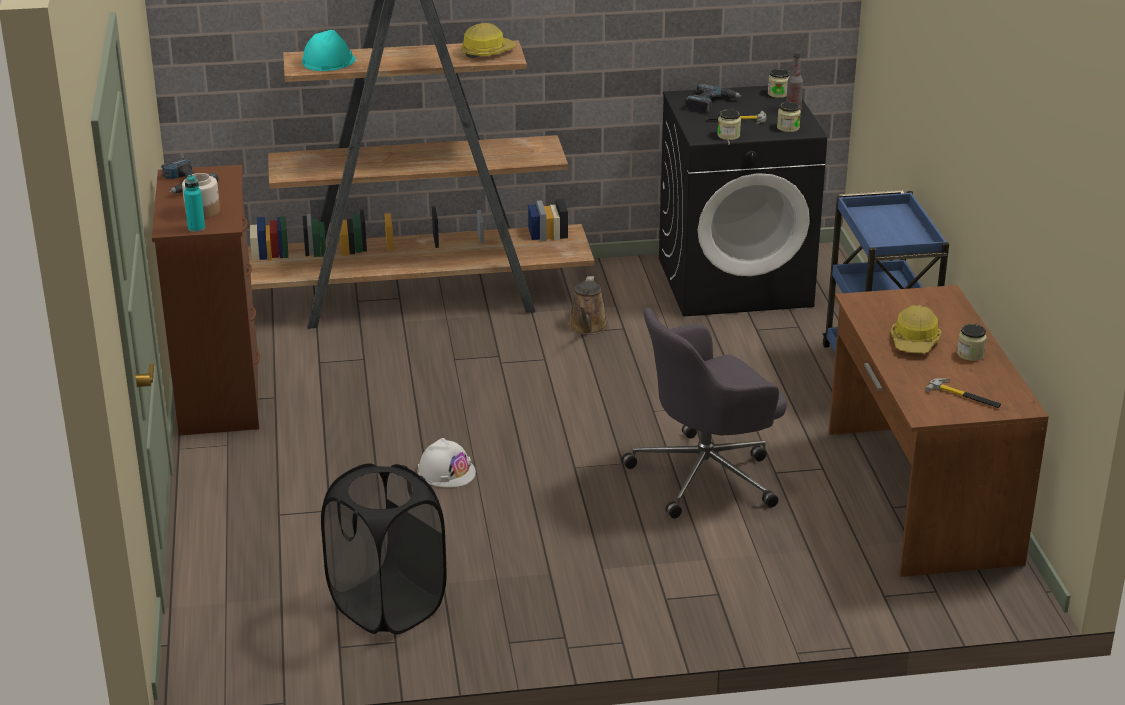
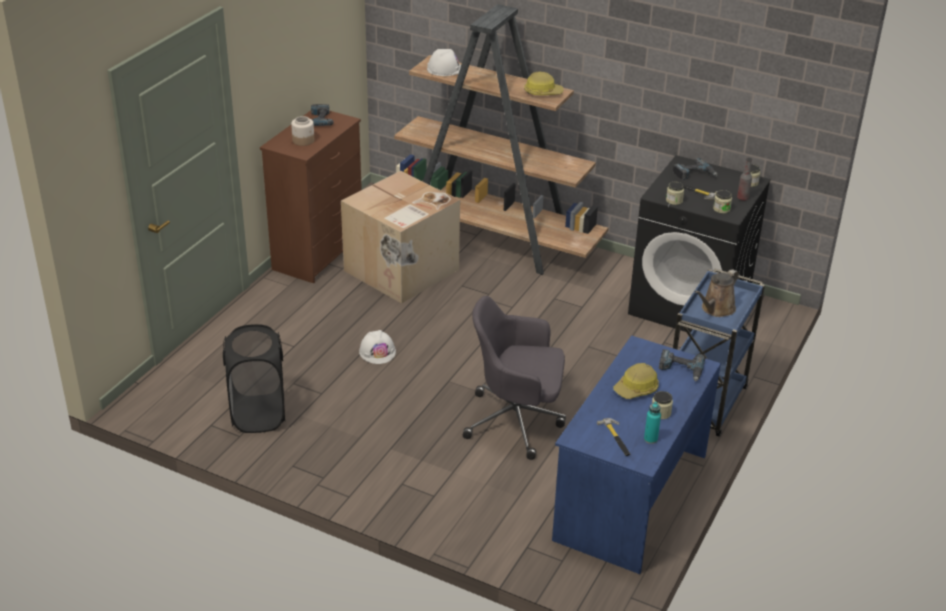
camera: 35 degrees right, 5 degrees up
turquoise bottle [184,175,205,232] -> turquoise bottle moved to [644,402,661,444]
turquoise hard hat [302,30,356,71] -> white hard hat [427,49,461,76]
brown watering can [568,276,609,335] -> brown watering can moved to [694,269,739,317]
brown desk [829,285,1049,577] -> blue desk [552,335,721,574]
none -> cardboard box [341,171,460,304]
none -> power drill [659,349,705,381]

